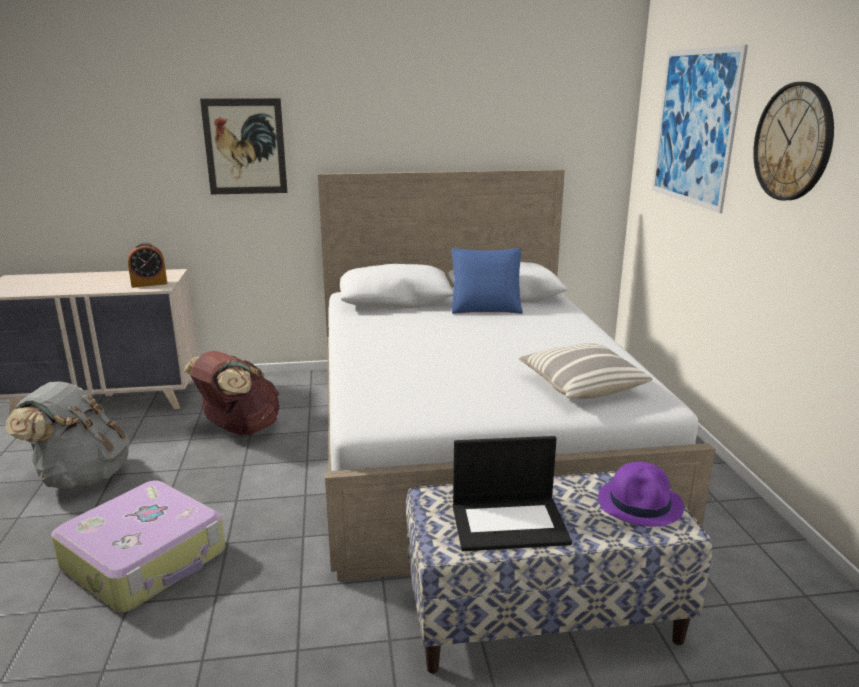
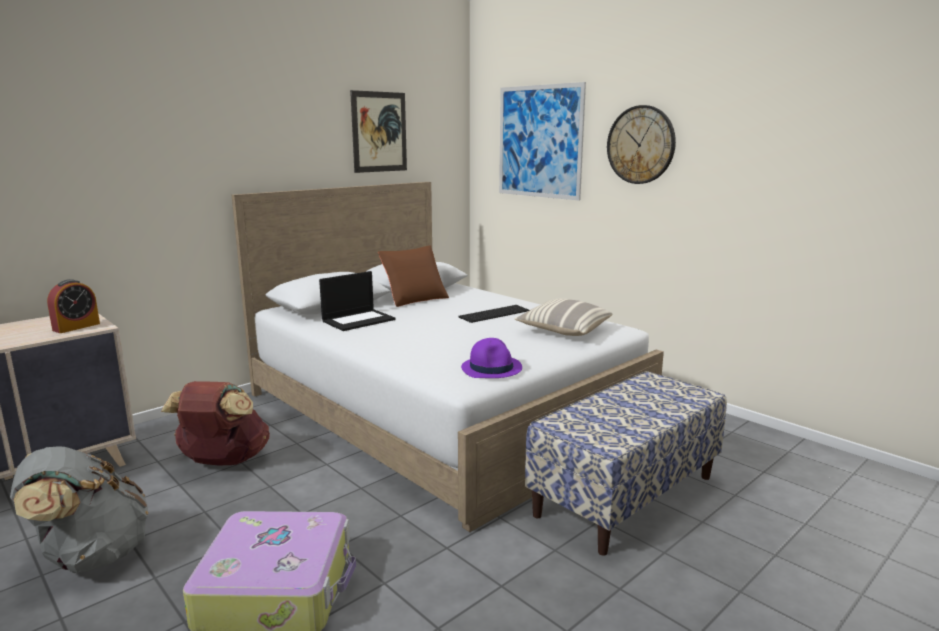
camera: 35 degrees left, 5 degrees down
picture [200,98,287,194] -> picture moved to [350,90,407,173]
blue pillow [452,248,523,314] -> brown pillow [378,245,449,307]
laptop [453,436,572,551] -> laptop moved to [319,271,396,331]
purple hat [598,462,684,526] -> purple hat moved to [461,338,522,378]
none -> keyboard [459,305,529,323]

